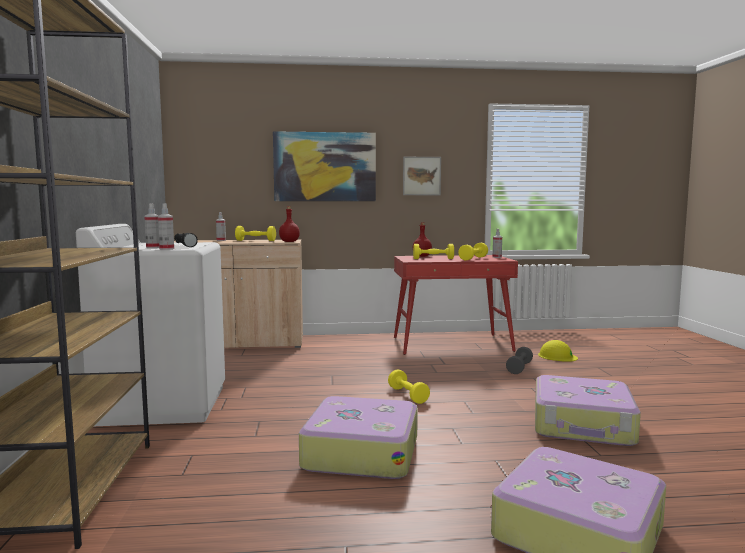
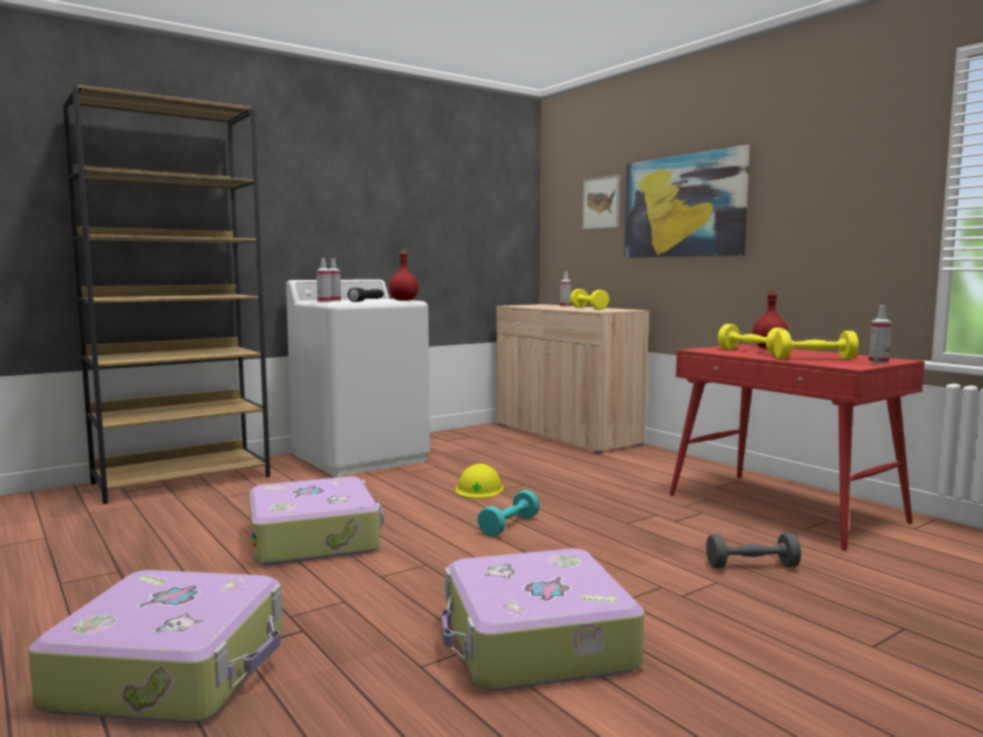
camera: 60 degrees right, 0 degrees up
red bottle [279,206,300,242] -> red bottle moved to [389,250,418,301]
yellow dumbbell [388,369,430,404] -> turquoise dumbbell [477,490,540,537]
picture [403,157,441,195] -> picture moved to [582,175,620,230]
yellow hard hat [538,340,578,362] -> yellow hard hat moved to [456,464,504,498]

